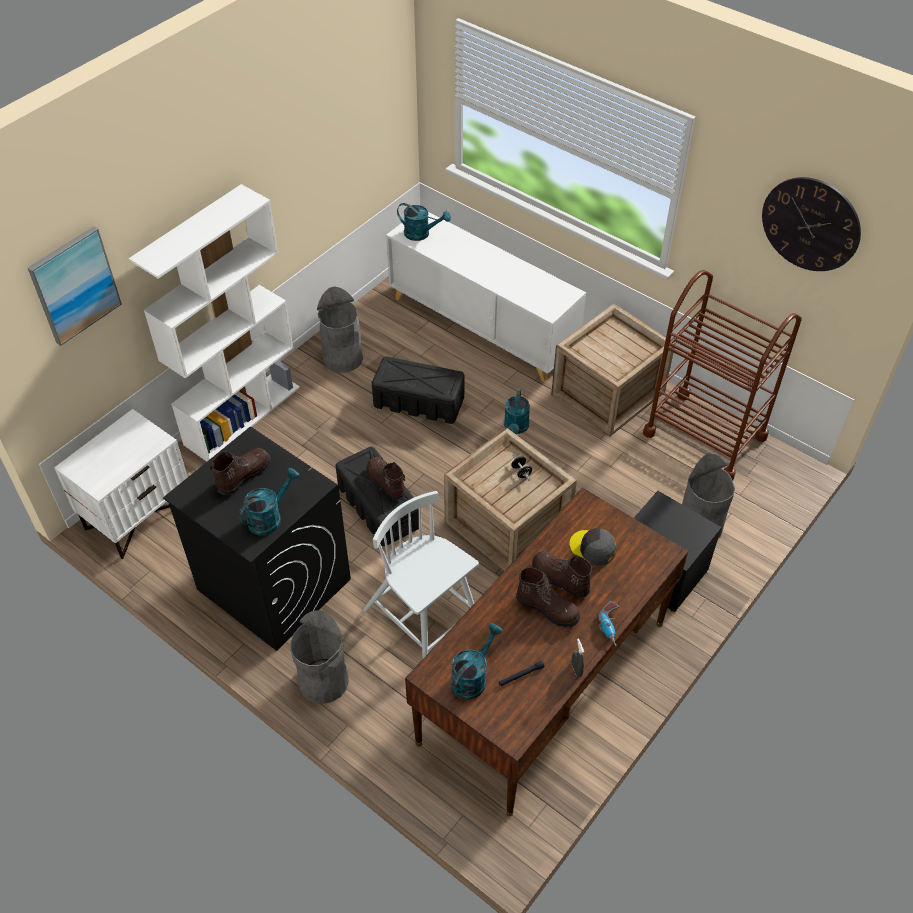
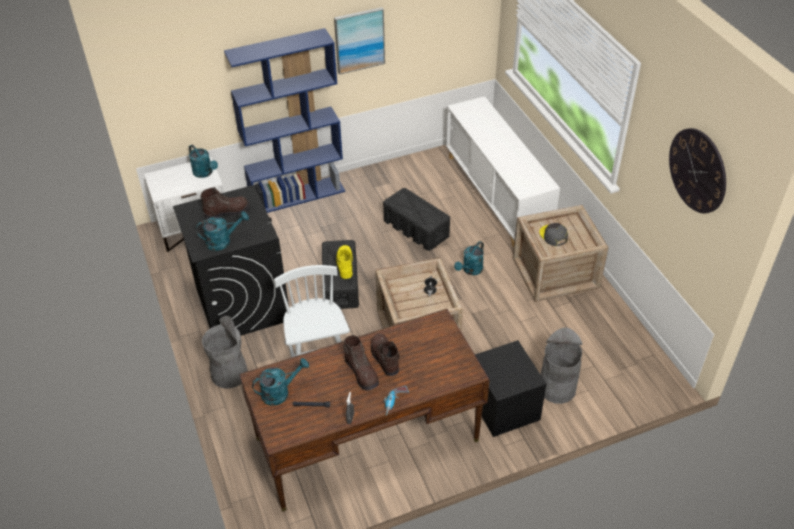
camera: 30 degrees right, 5 degrees down
picture [28,226,122,346] -> picture moved to [334,7,385,75]
white bookcase [129,184,300,462] -> blue bookcase [224,28,345,213]
grey trash can [317,287,363,373] -> none
brown boot [367,457,405,500] -> yellow boot [336,245,353,279]
turquoise watering can [397,203,451,241] -> turquoise watering can moved to [189,145,218,178]
grey cap [569,528,617,566] -> grey cap moved to [539,223,568,246]
brown cart [643,270,802,481] -> none

